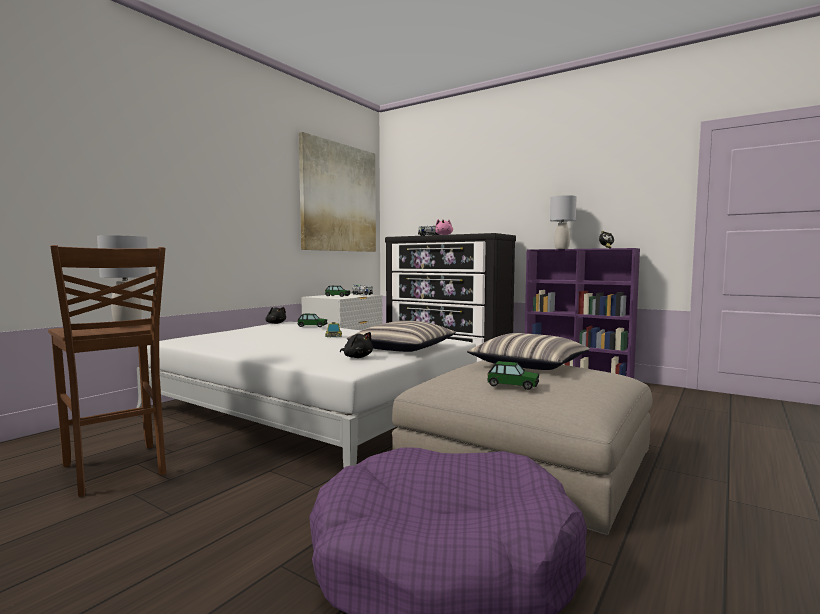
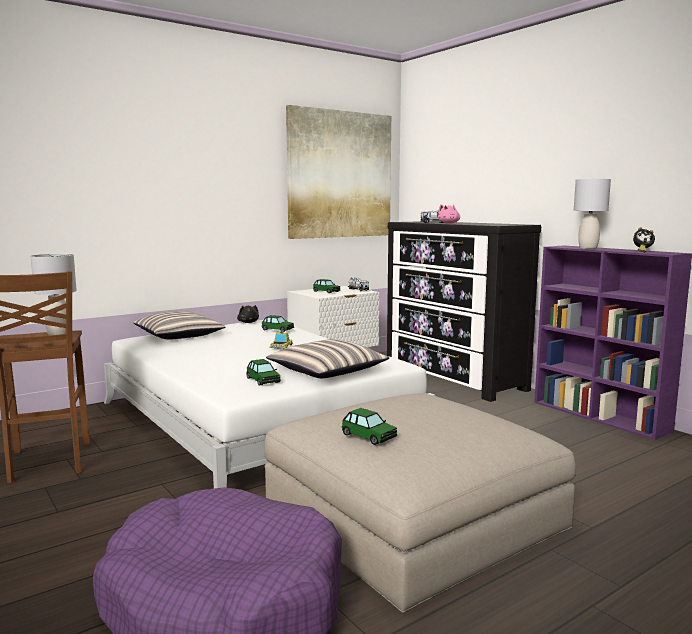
camera: 20 degrees right, 5 degrees up
black plush toy [340,332,373,358] -> toy car [247,359,281,386]
pillow [467,333,590,370] -> pillow moved to [133,311,225,339]

